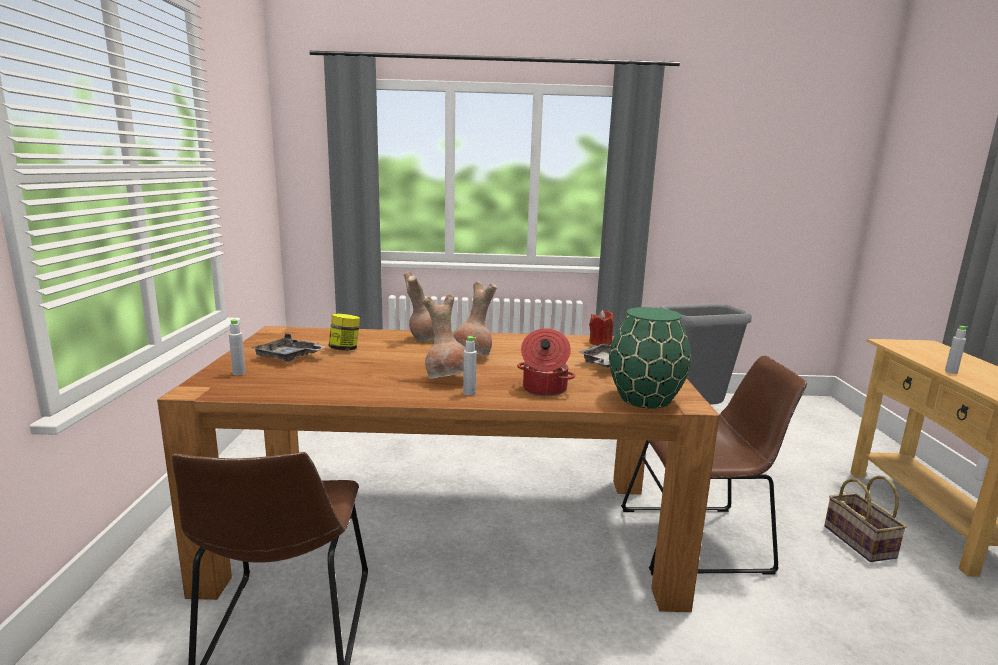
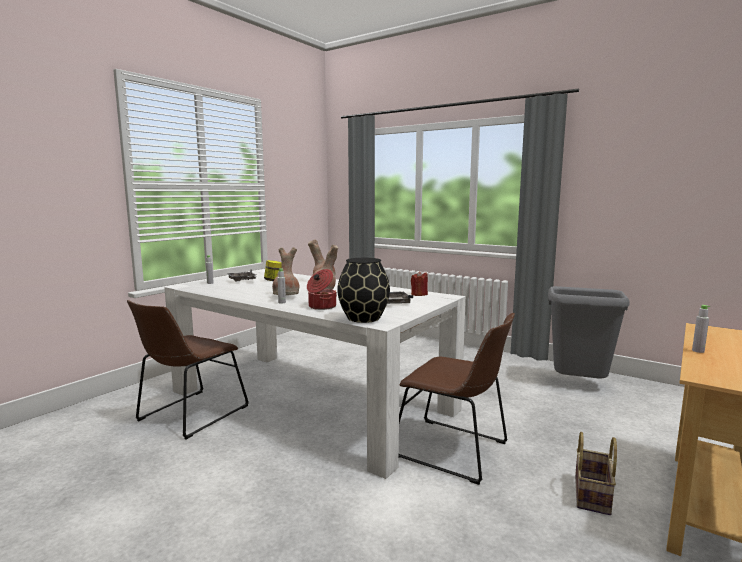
camera: 35 degrees right, 5 degrees down
brown dining table [157,326,719,612] -> white dining table [164,269,466,479]
green vase [609,307,691,408] -> black vase [337,258,390,323]

